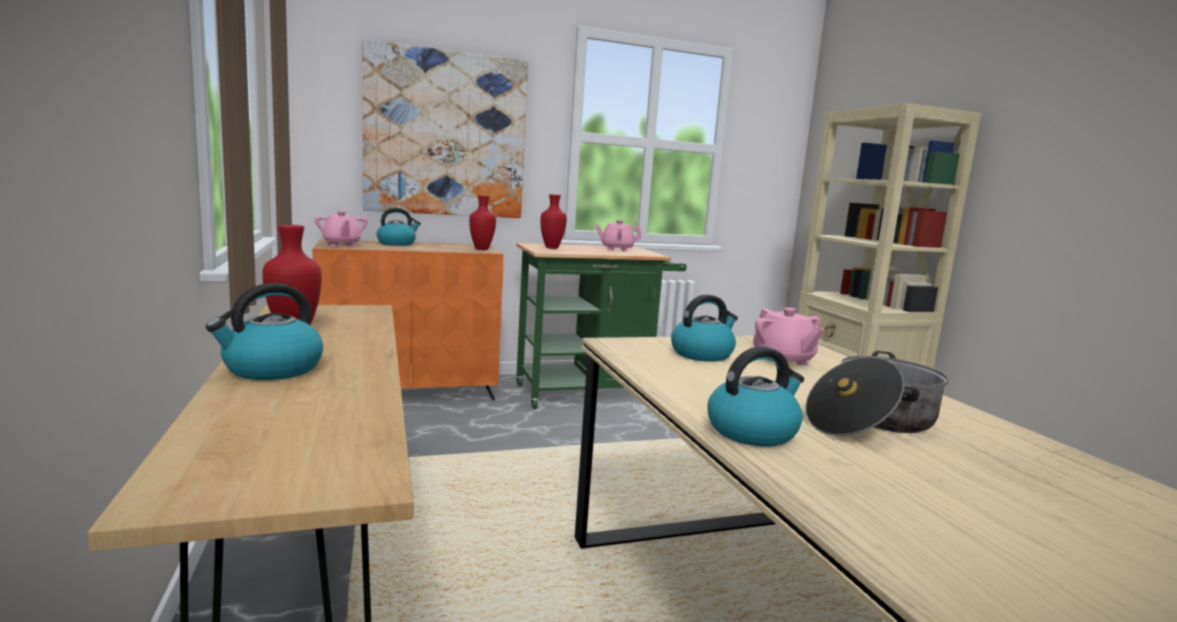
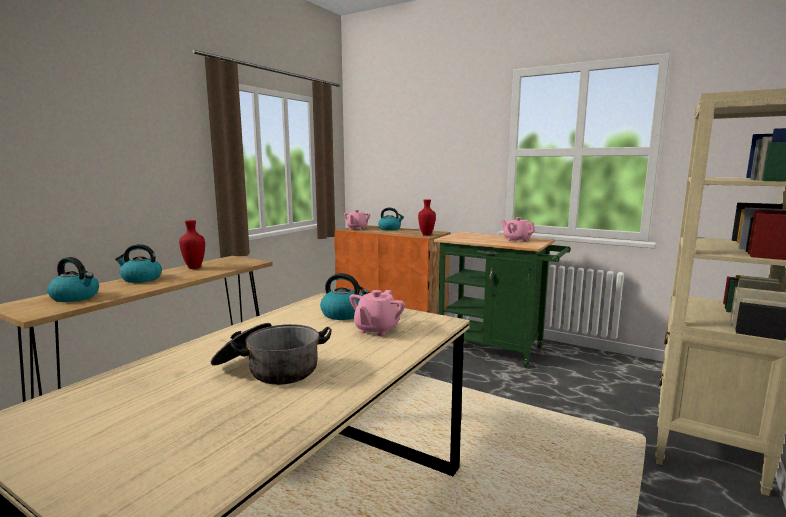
camera: 50 degrees right, 0 degrees up
picture [362,40,528,218] -> none
red vase [540,194,567,249] -> none
kettle [707,347,804,447] -> kettle moved to [47,257,99,302]

